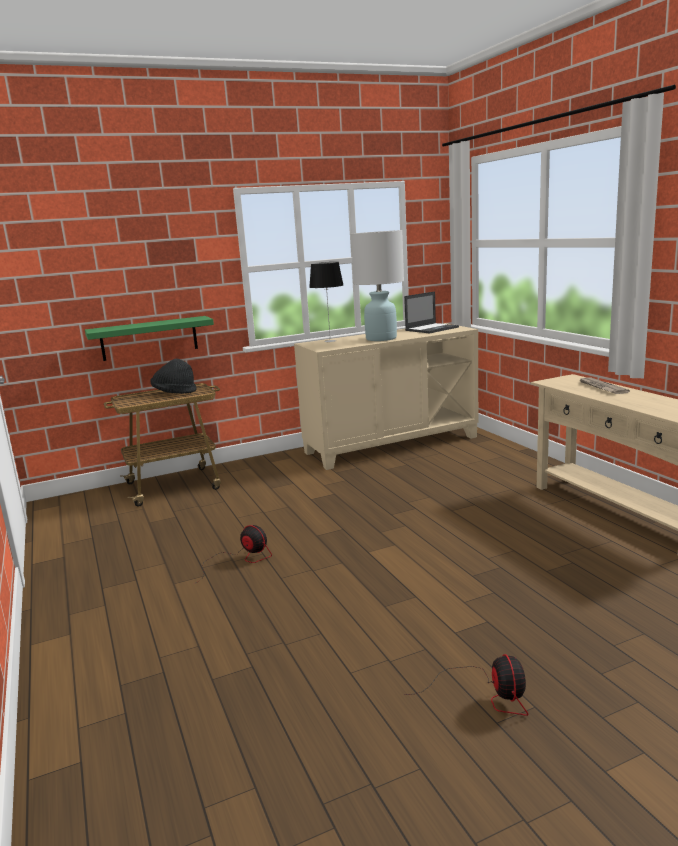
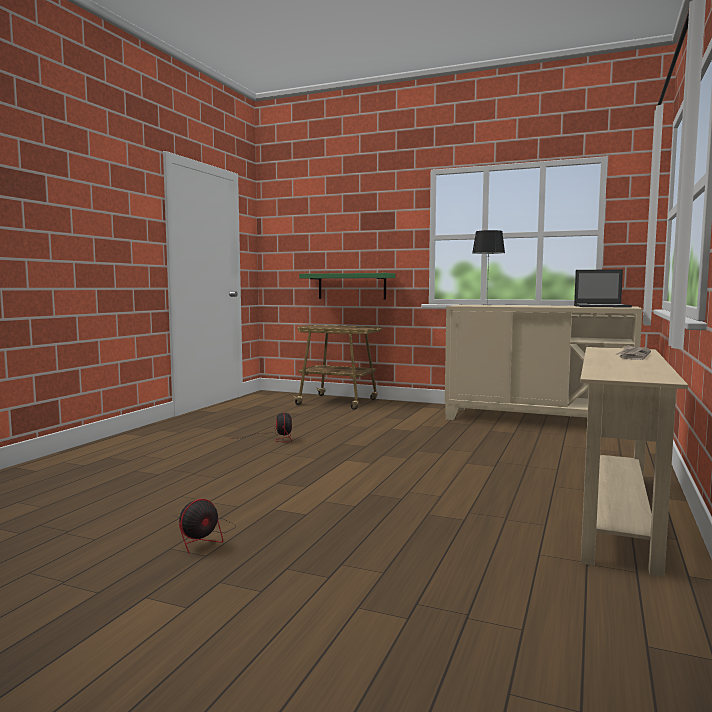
camera: 45 degrees right, 10 degrees down
black hat [151,359,197,394] -> none
white table lamp [351,230,404,341] -> none

